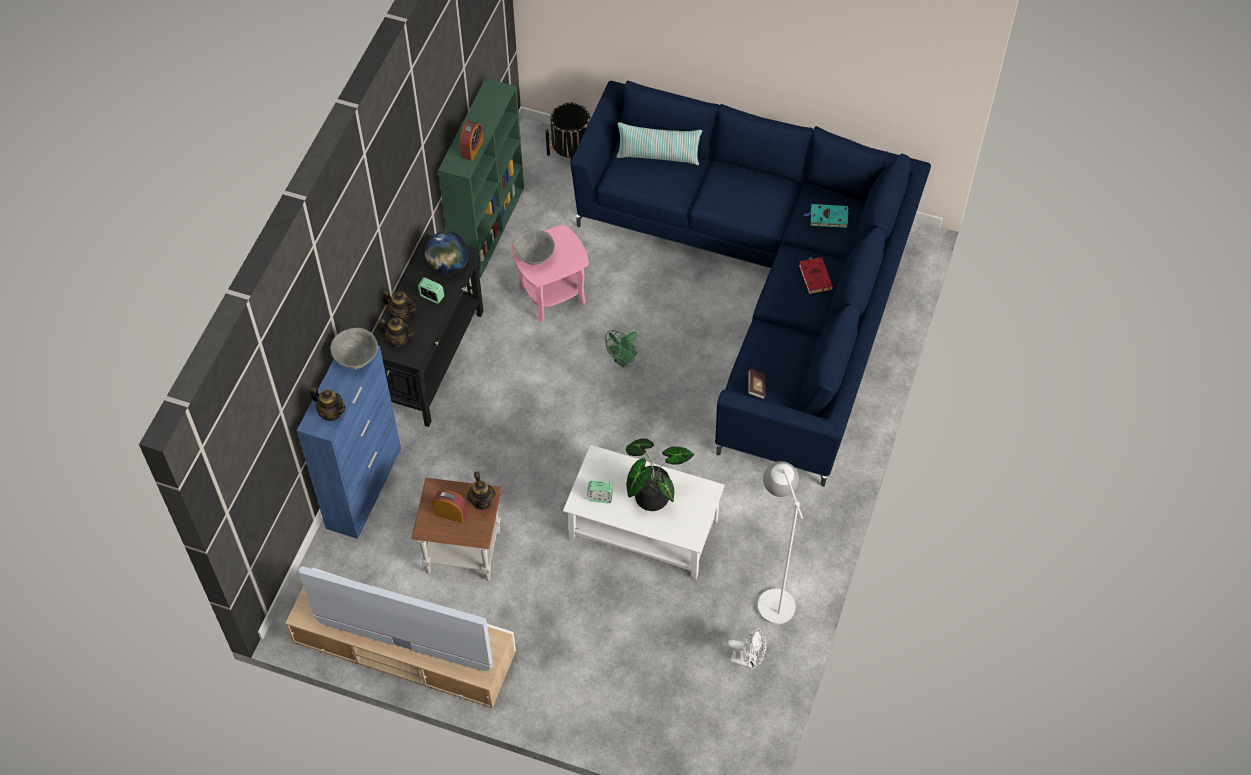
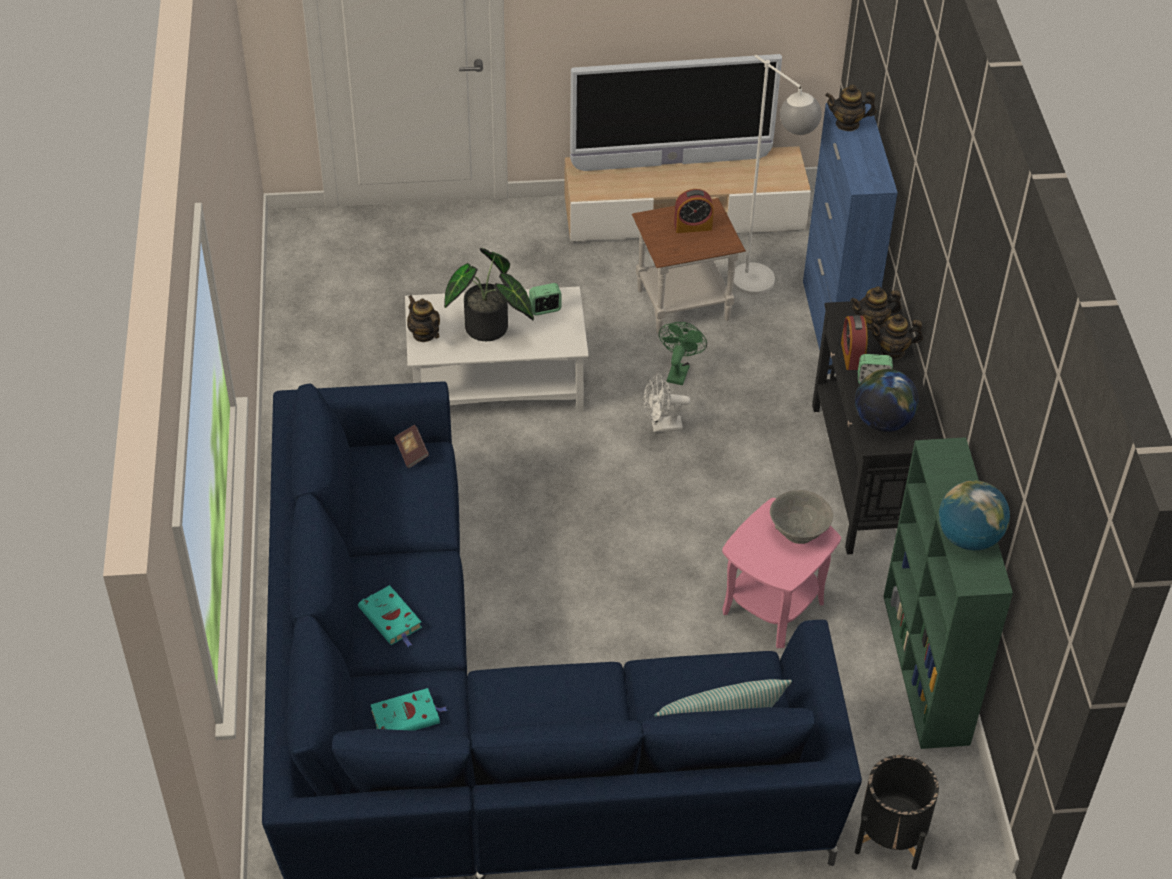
camera: 155 degrees right, 10 degrees down
grey bowl [330,328,378,369] -> none
alarm clock [460,120,483,161] -> alarm clock moved to [841,315,868,370]
teapot [467,472,496,510] -> teapot moved to [407,295,440,342]
green fan [605,330,637,368] -> green fan moved to [658,322,707,385]
white fan [728,628,766,670] -> white fan moved to [643,373,690,433]
white floor lamp [757,461,803,624] -> white floor lamp moved to [733,55,822,295]
red book [799,257,833,294] -> turquoise book [358,585,422,647]
none -> globe [939,480,1010,550]

